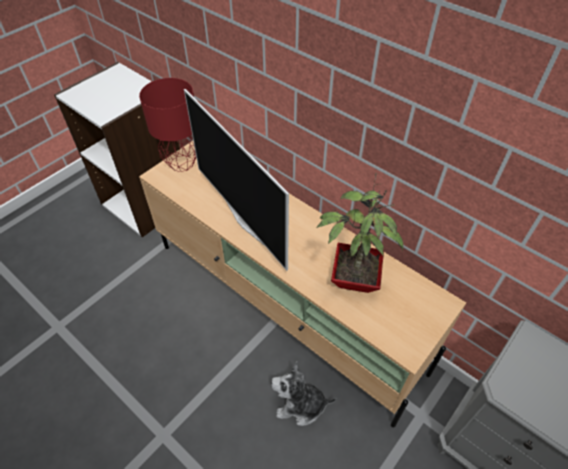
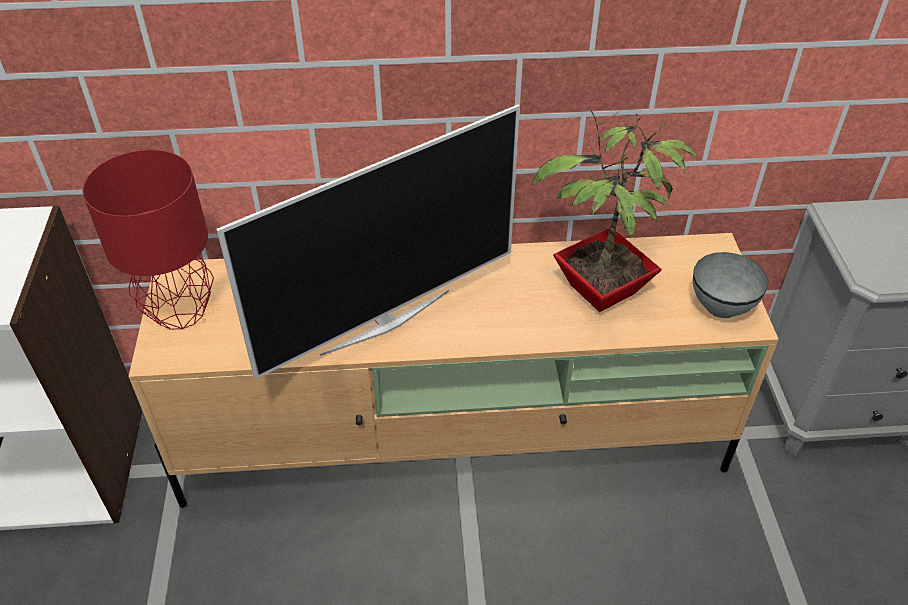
camera: 45 degrees left, 5 degrees down
television [184,89,289,271] -> television turned 45 degrees counterclockwise [216,104,520,380]
plush toy [271,361,337,426] -> none
none -> grey bowl [693,252,768,318]

